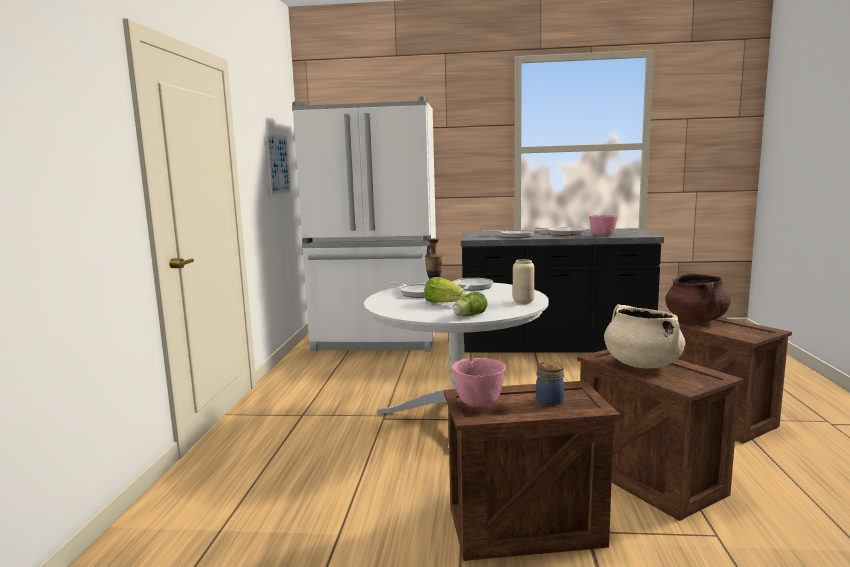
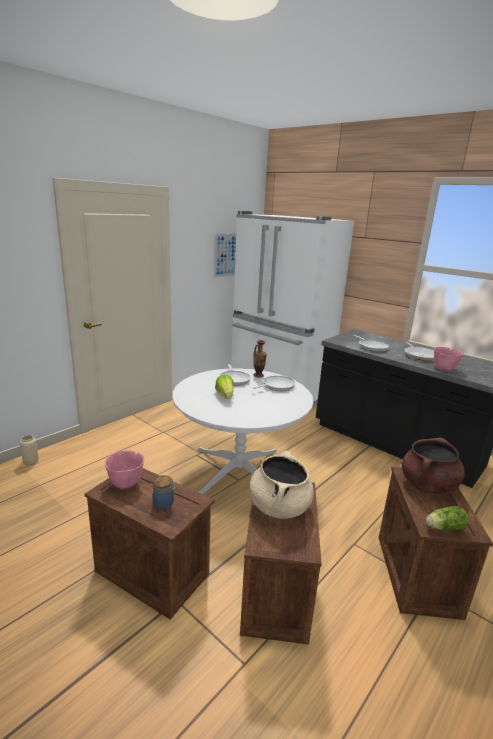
camera: 35 degrees right, 10 degrees up
lettuce [453,292,488,316] -> lettuce moved to [426,506,469,531]
beige vase [513,259,535,304] -> beige vase moved to [20,435,39,466]

